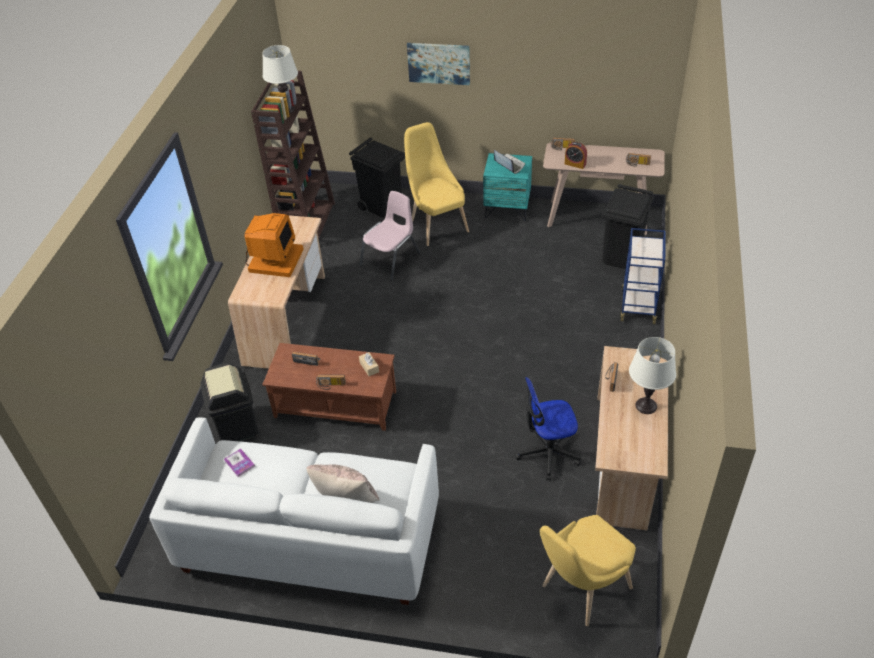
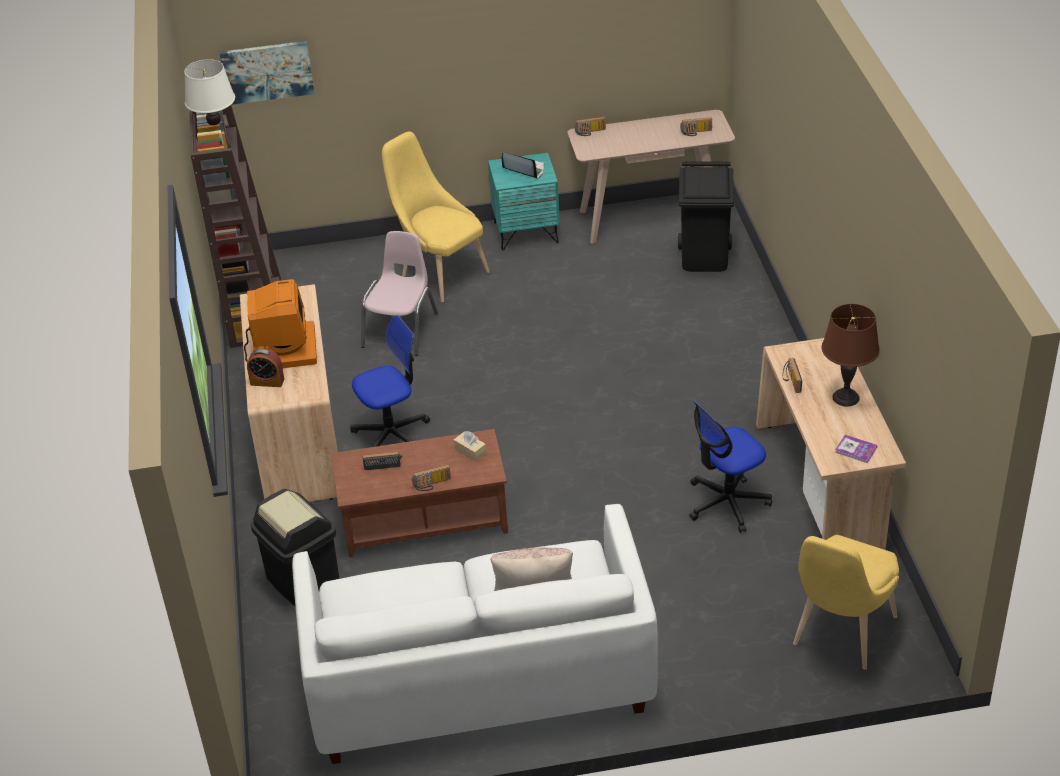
camera: 20 degrees left, 5 degrees down
book [224,449,255,477] -> book moved to [835,435,877,463]
black trash can [349,137,405,218] -> none
picture [407,43,470,85] -> picture moved to [220,41,315,105]
alarm clock [565,142,587,169] -> alarm clock moved to [247,348,284,387]
blue cart [620,228,666,324] -> none
white table lamp [629,337,676,414] -> brown table lamp [821,304,880,407]
none -> office chair [350,315,430,447]

